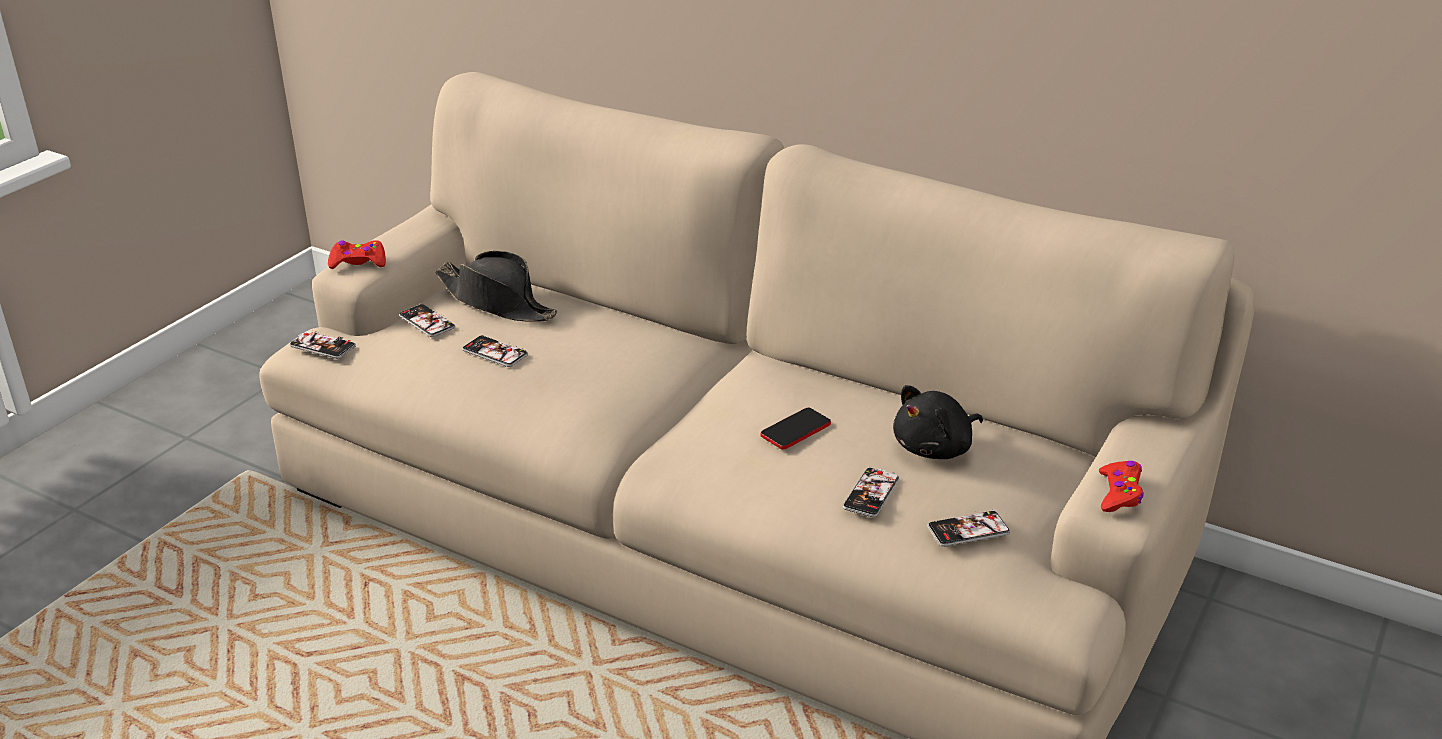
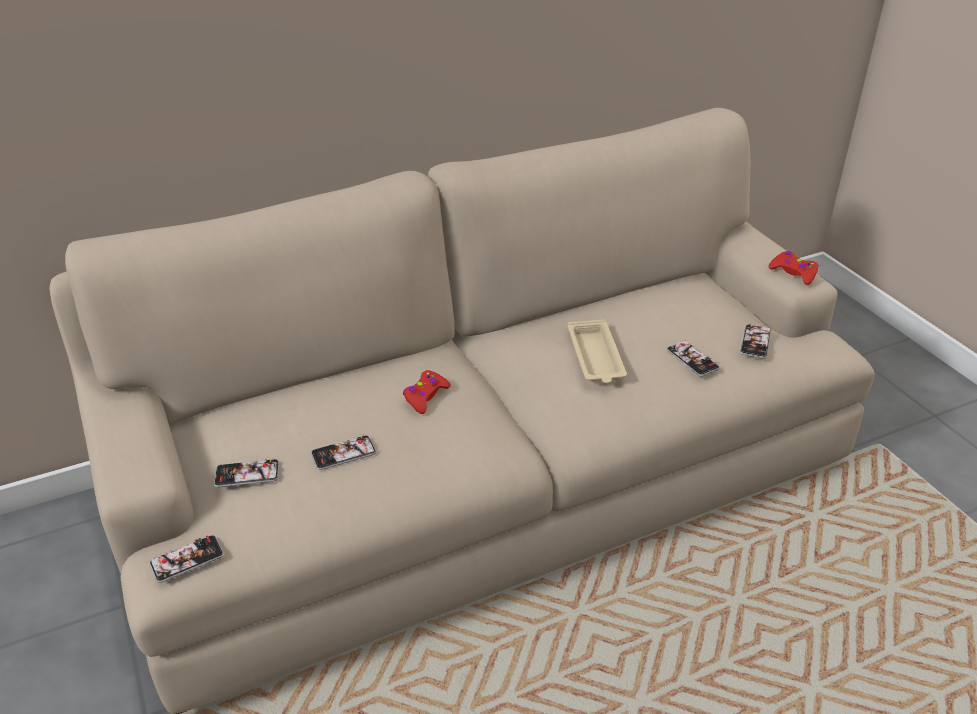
camera: 55 degrees left, 5 degrees up
red game controller [328,240,386,269] -> red game controller moved to [403,370,451,414]
black hat [434,250,558,322] -> none
phone [761,407,831,450] -> beige tray [567,320,627,383]
black plush toy [893,385,983,459] -> none

